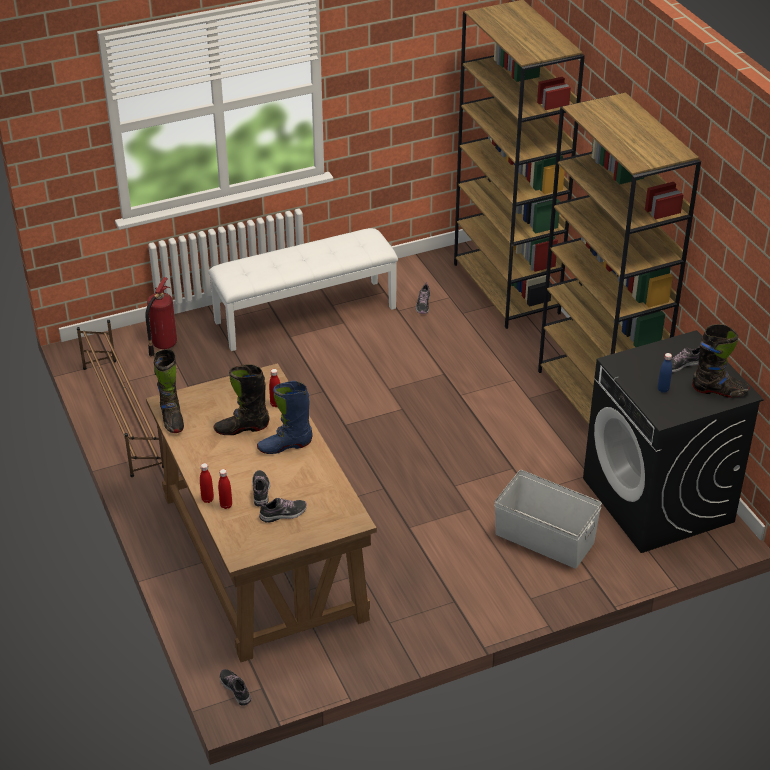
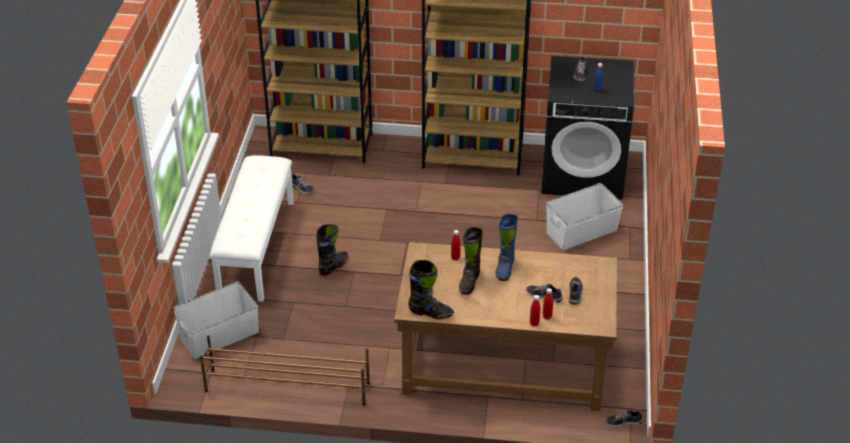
camera: 60 degrees left, 0 degrees up
fire extinguisher [145,277,177,357] -> white storage box [173,282,259,359]
black boot [692,324,749,398] -> black boot moved to [317,224,349,276]

